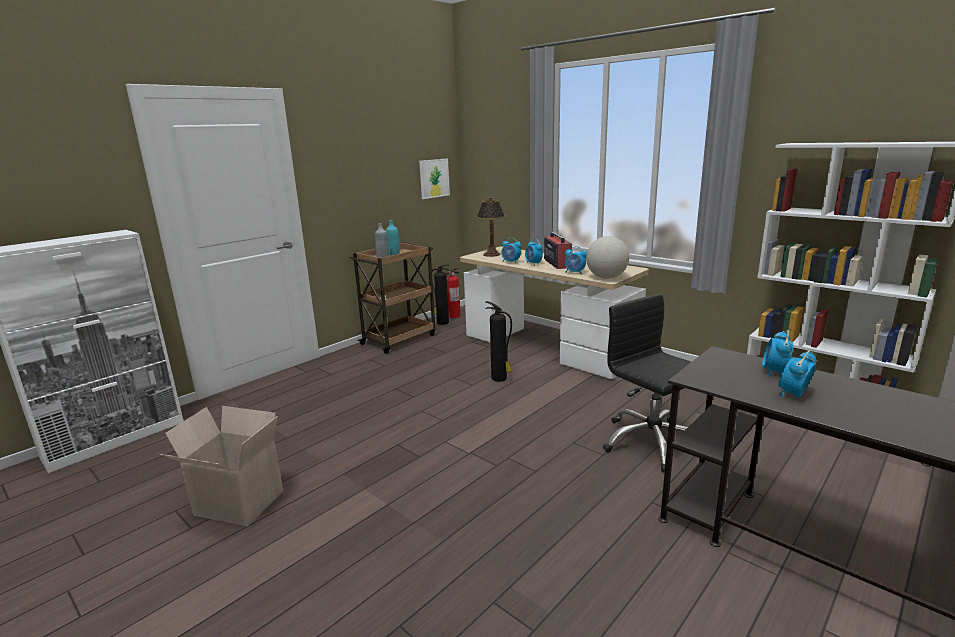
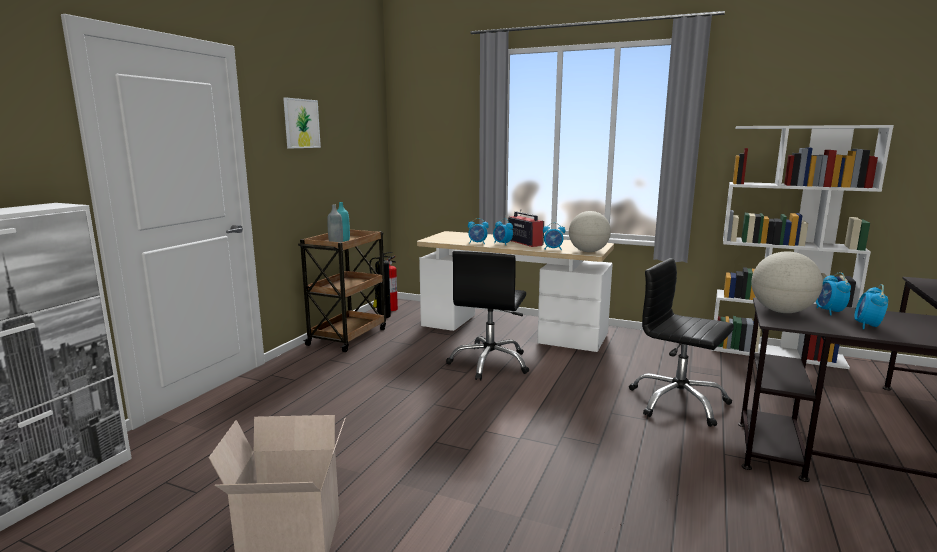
camera: 20 degrees left, 5 degrees down
picture [419,159,450,199] -> picture moved to [283,97,321,149]
table lamp [476,197,506,257] -> none
fire extinguisher [485,301,512,382] -> black office chair [446,251,529,381]
none -> globe [752,251,823,313]

